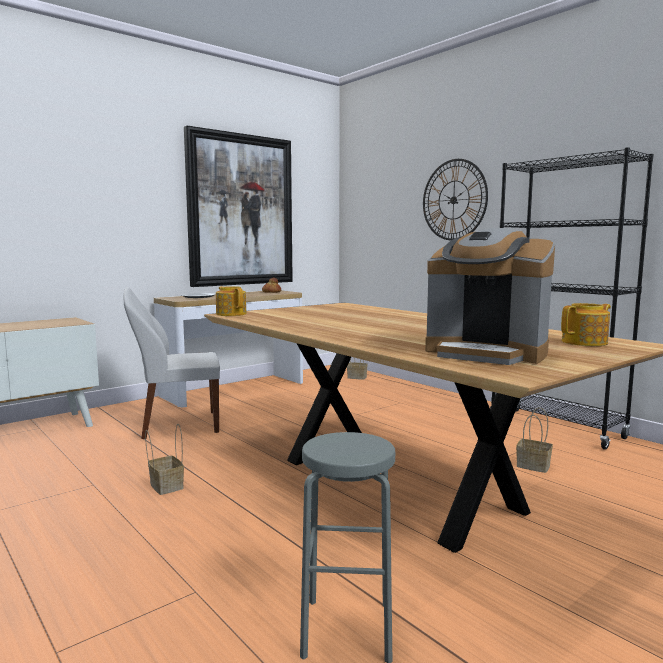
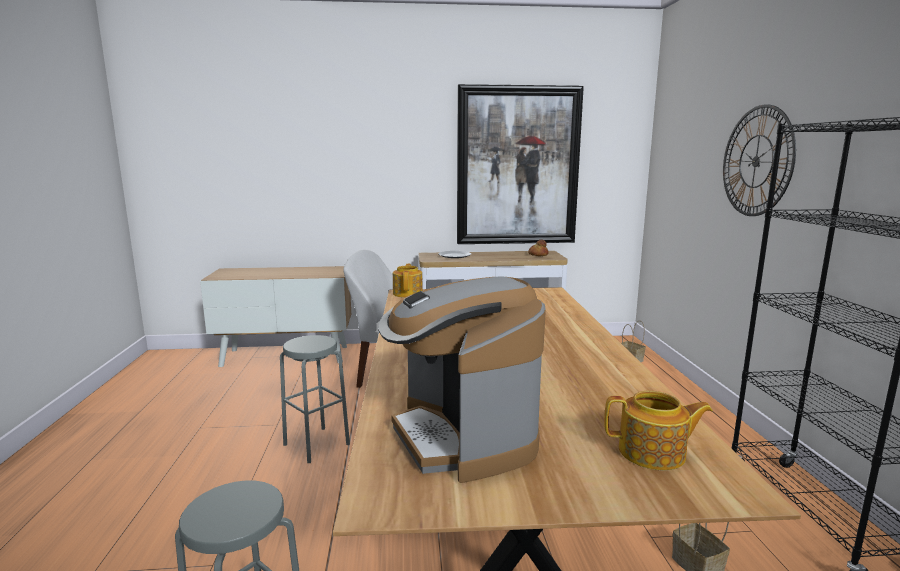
camera: 35 degrees right, 5 degrees up
basket [145,424,184,495] -> grey stool [280,335,350,463]

